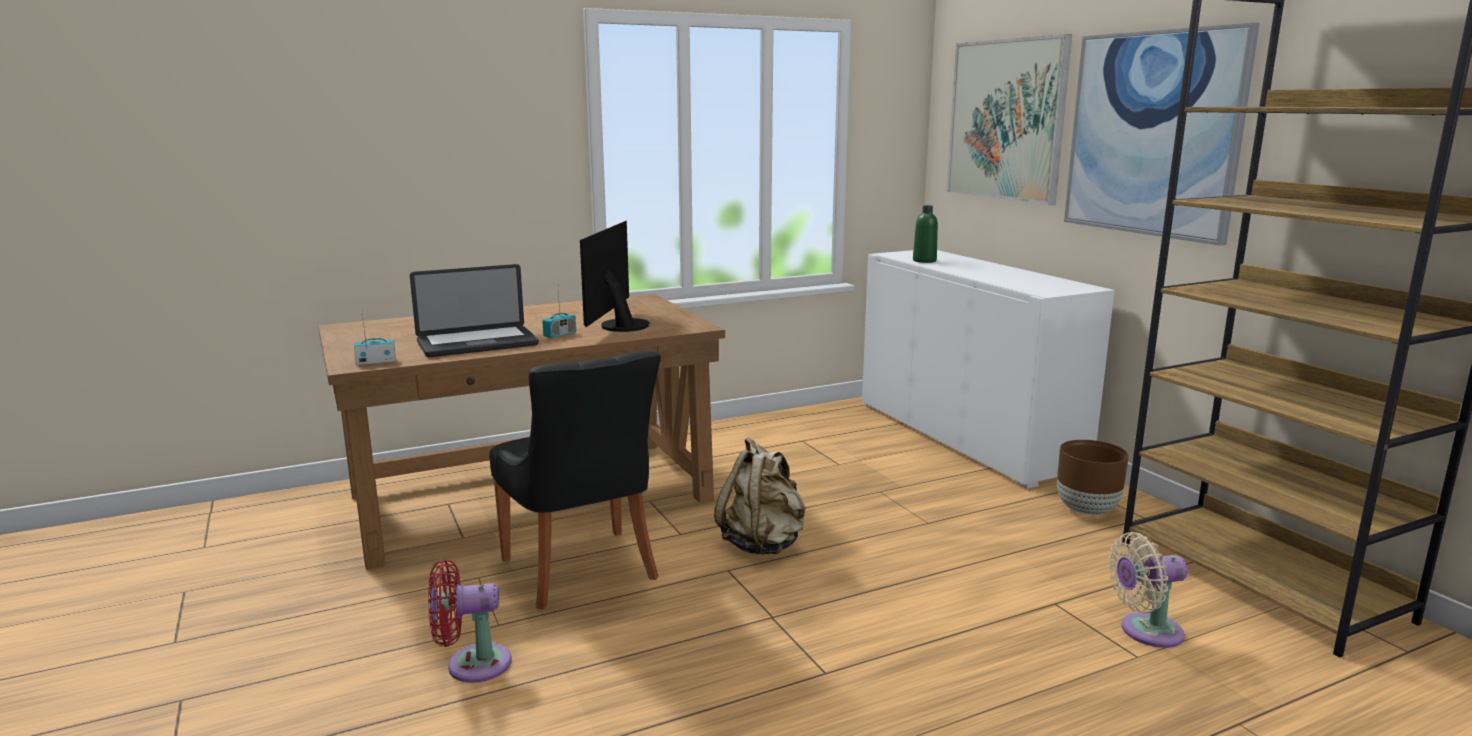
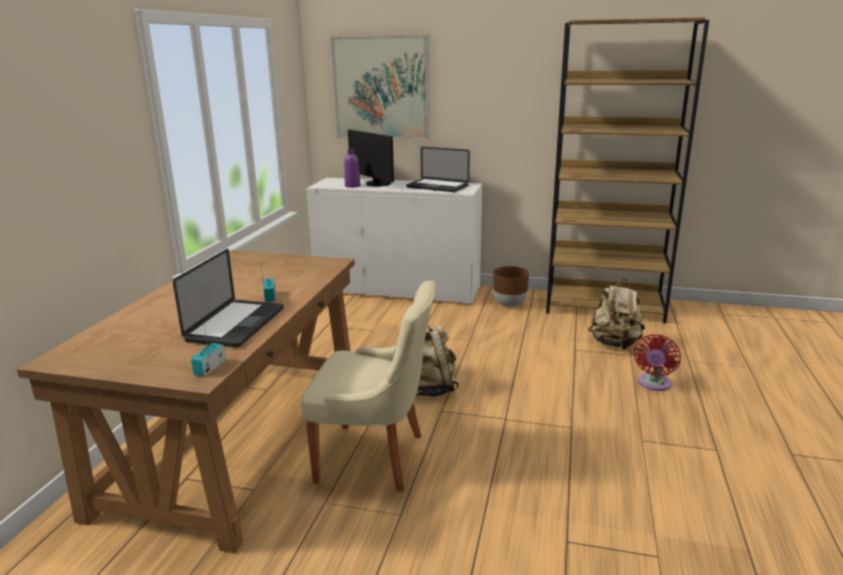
camera: 50 degrees left, 5 degrees up
red fan [428,560,512,683] -> red fan moved to [634,334,681,391]
black chair [489,351,661,610] -> beige chair [301,281,435,492]
monitor [580,221,650,332] -> monitor moved to [348,129,394,187]
green bottle [913,205,938,263] -> purple bottle [344,149,361,188]
picture [1064,22,1260,246] -> none
beige fan [1109,532,1188,648] -> beige backpack [588,279,645,350]
none -> laptop [406,147,470,192]

